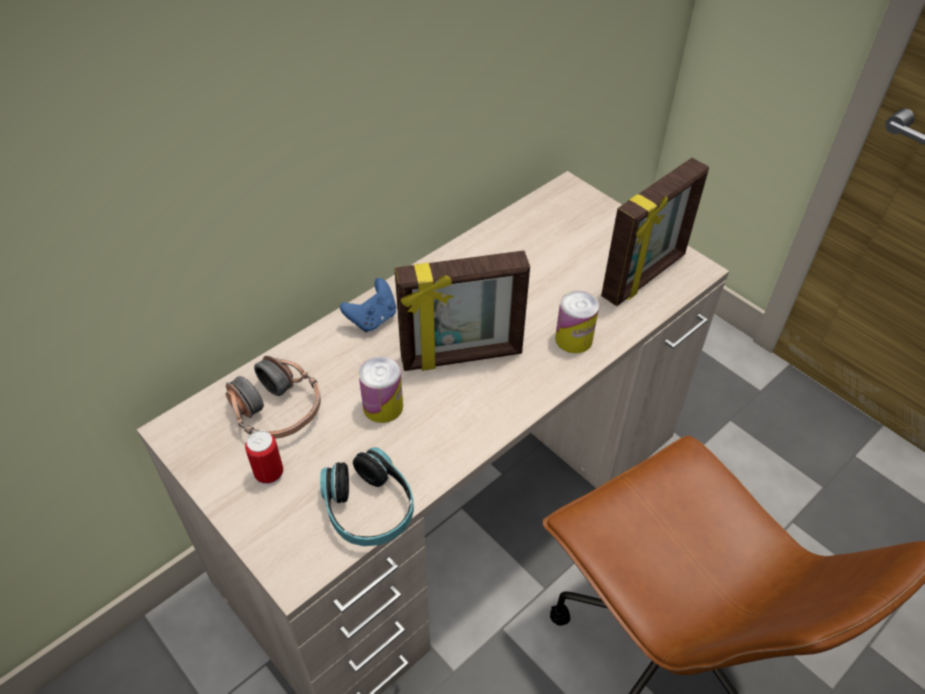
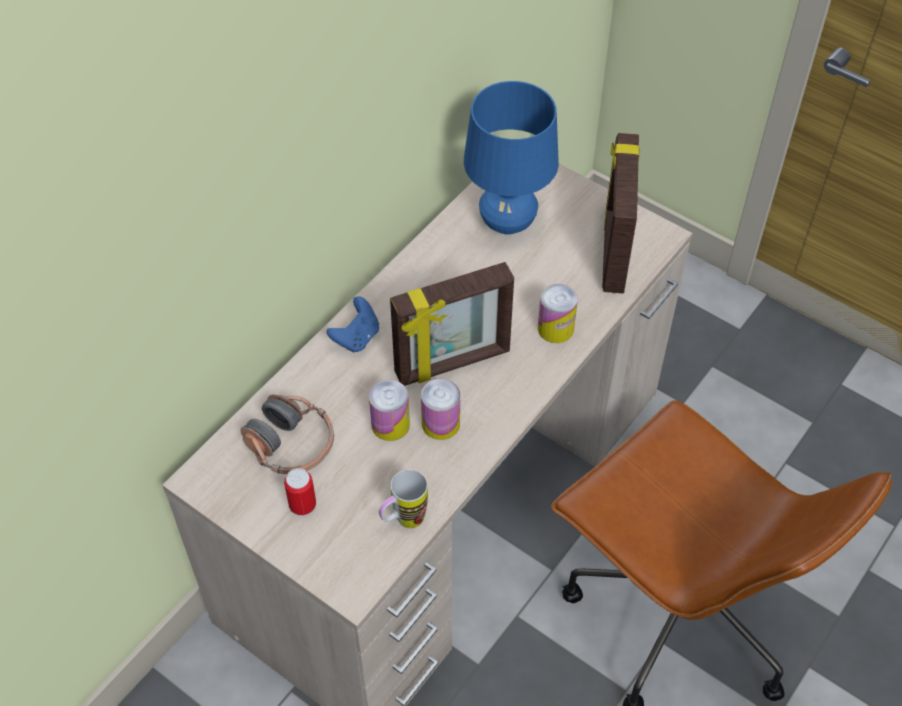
camera: 10 degrees left, 5 degrees up
headphones [320,447,414,546] -> mug [379,469,428,528]
picture frame [601,158,709,306] -> picture frame turned 150 degrees clockwise [602,133,639,294]
none -> can [421,379,460,440]
none -> blue table lamp [464,81,559,235]

